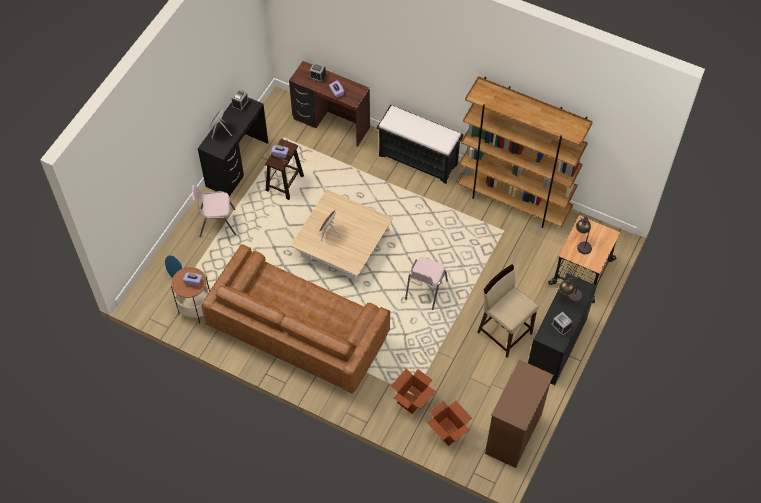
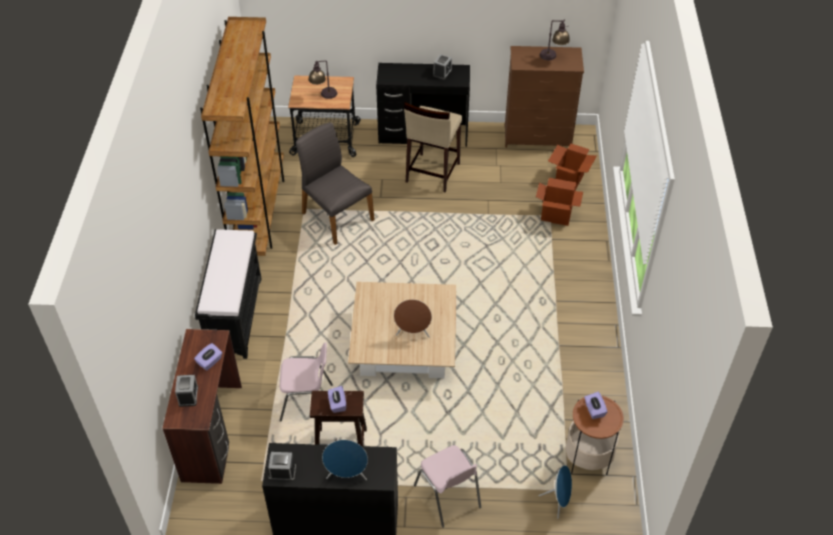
camera: 115 degrees left, 10 degrees down
brown sofa [201,244,390,394] -> none
pink chair [405,257,448,310] -> pink chair moved to [279,343,333,422]
table lamp [559,277,582,303] -> table lamp moved to [540,19,570,60]
none -> grey chair [296,123,375,245]

